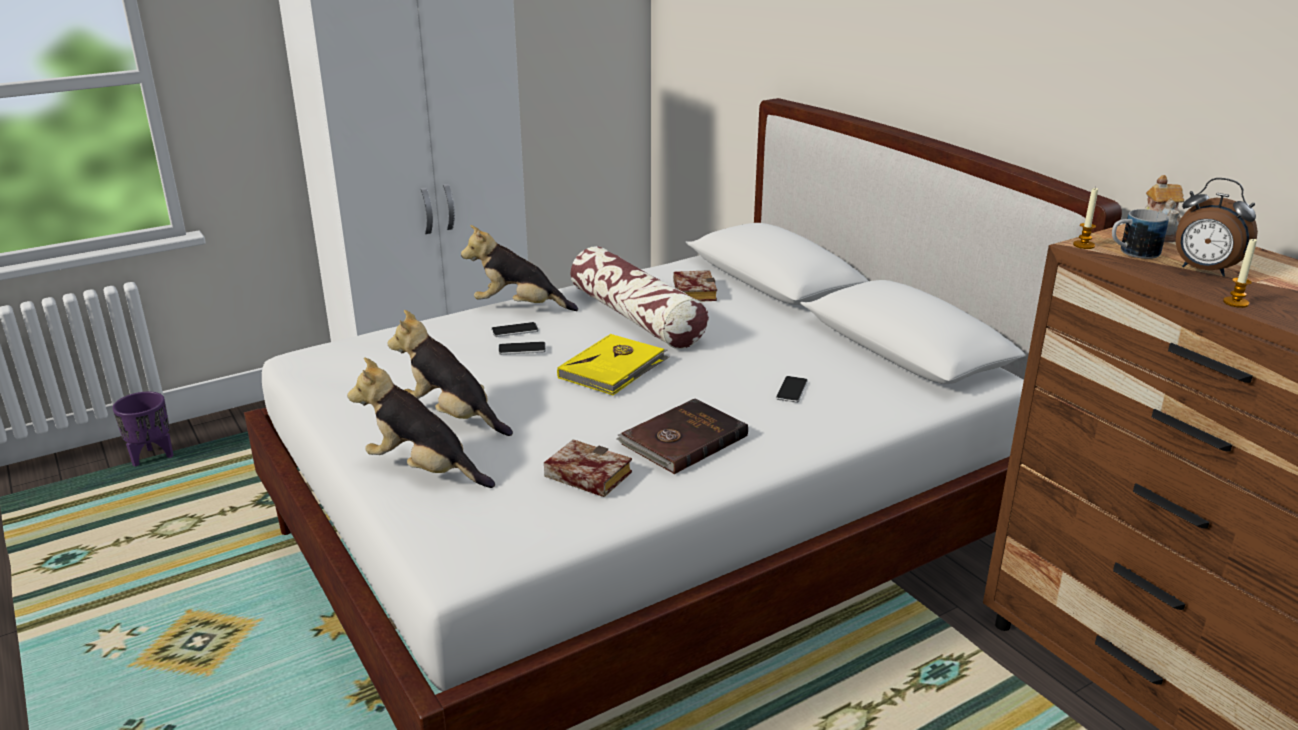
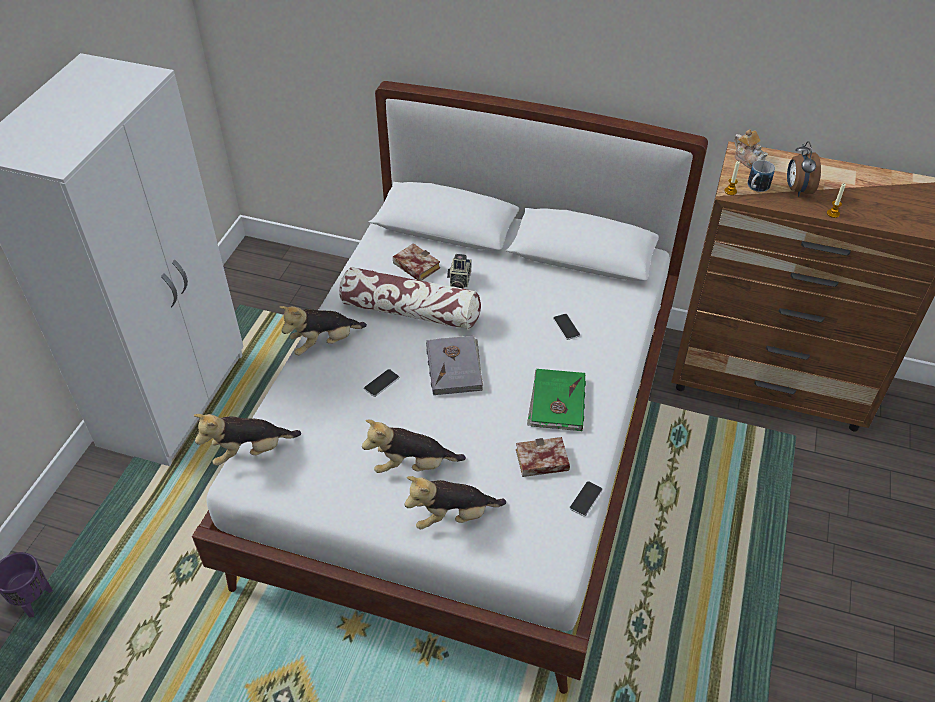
camera: 40 degrees left, 20 degrees up
phone [491,322,539,337] -> phone moved to [569,481,603,516]
yellow book [557,334,669,395] -> grey book [426,335,483,395]
brown book [616,399,748,474] -> green book [527,369,586,431]
alarm clock [1176,178,1258,276] -> alarm clock turned 90 degrees clockwise [787,141,821,197]
none -> plush toy [194,414,301,466]
none -> camera [447,254,471,289]

